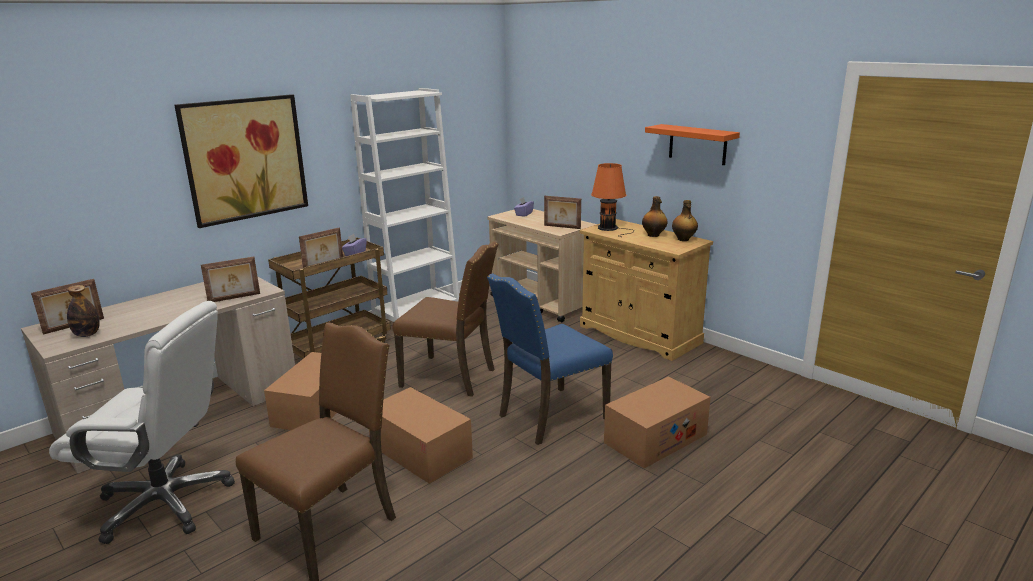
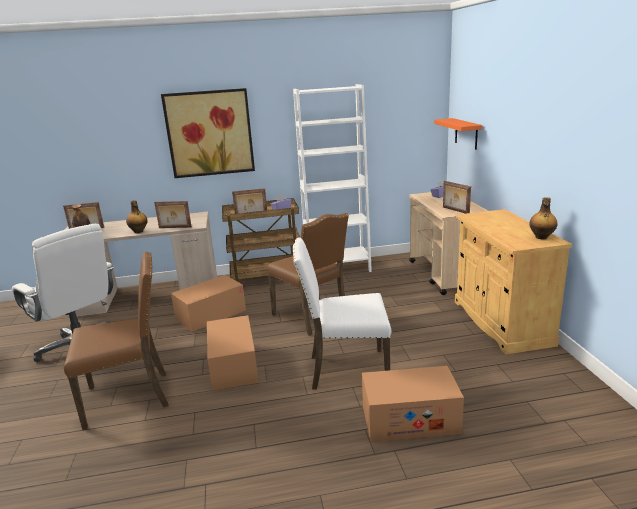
camera: 35 degrees right, 0 degrees up
blue chair [487,273,613,445] -> white chair [293,237,391,389]
orange table lamp [591,163,634,237] -> none
bottle [642,196,667,237] -> bottle moved to [126,200,148,233]
orange shelf [645,124,740,165] -> orange shelf moved to [434,118,483,150]

